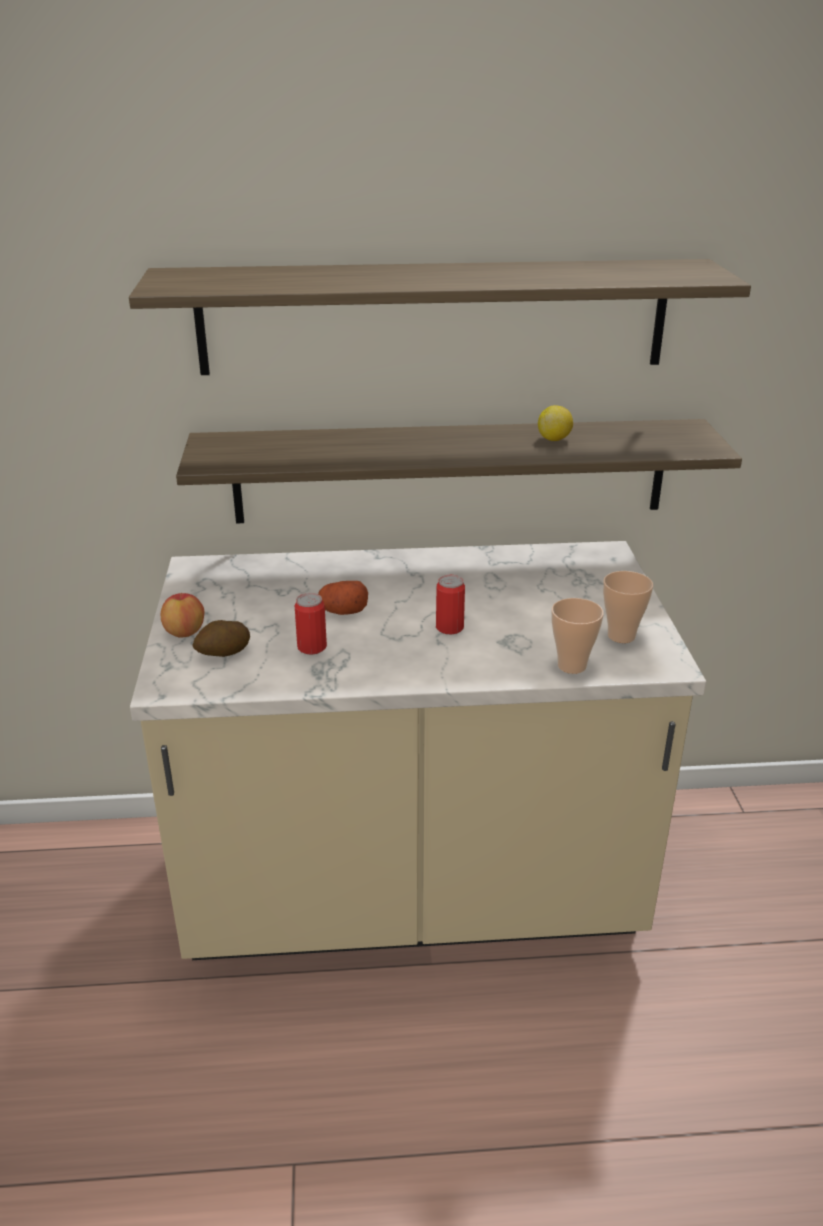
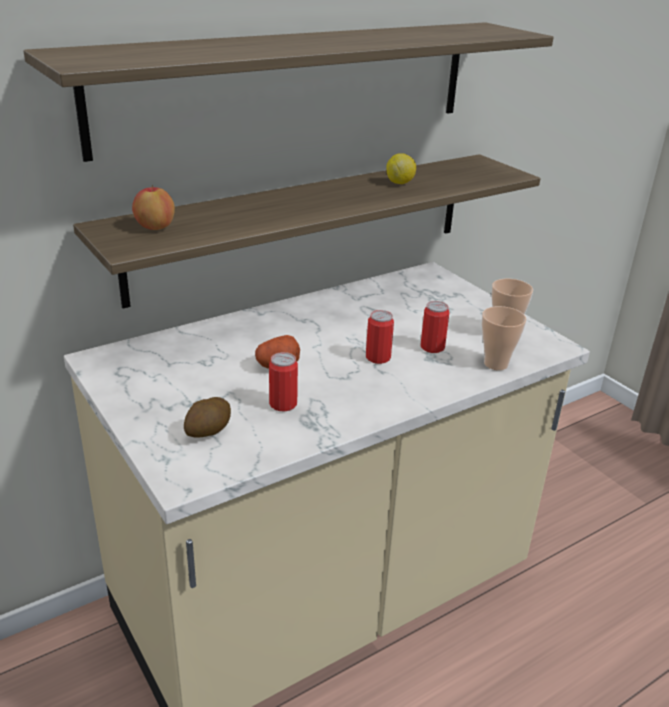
camera: 30 degrees left, 0 degrees up
apple [161,592,204,637] -> apple moved to [132,184,175,230]
none -> can [421,301,449,353]

